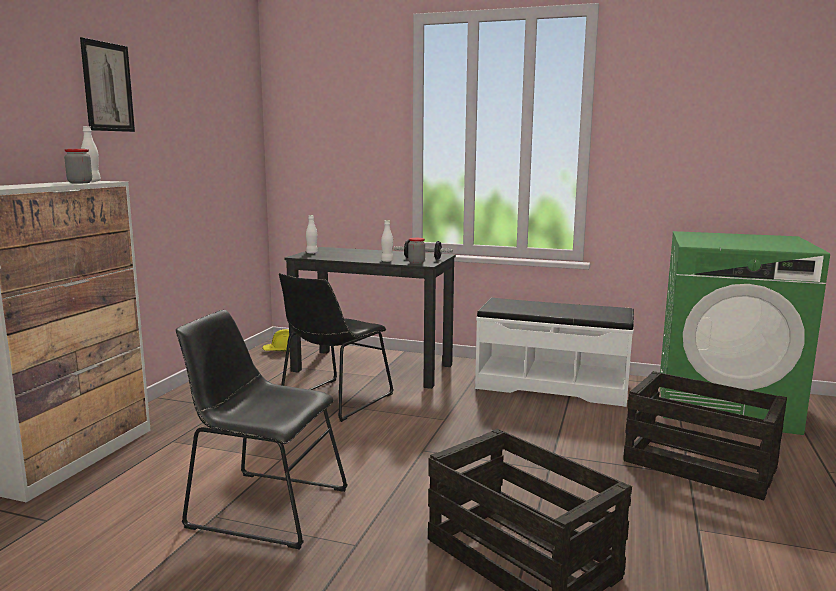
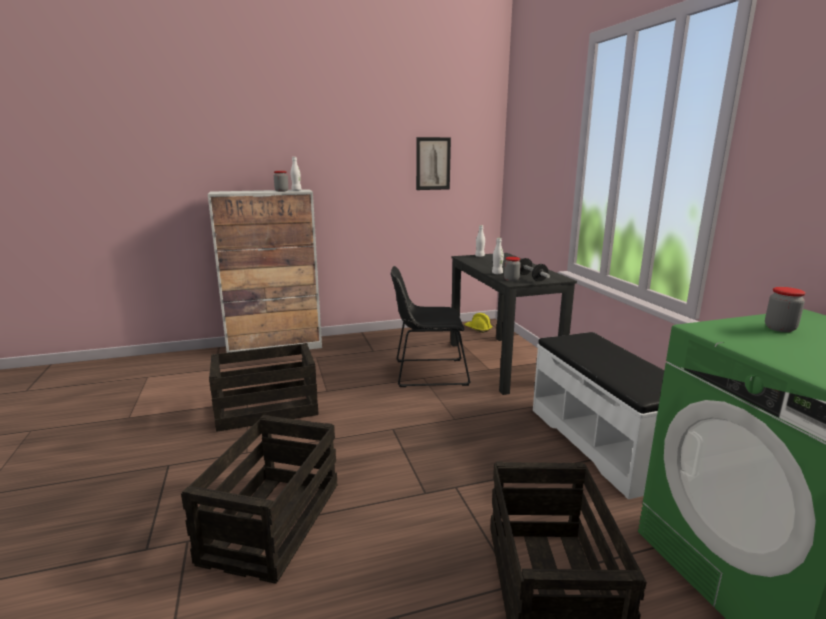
camera: 55 degrees right, 5 degrees up
picture [80,37,135,132] -> picture moved to [416,137,451,190]
black chair [176,310,348,550] -> crate [209,343,318,432]
none -> jar [765,287,806,332]

